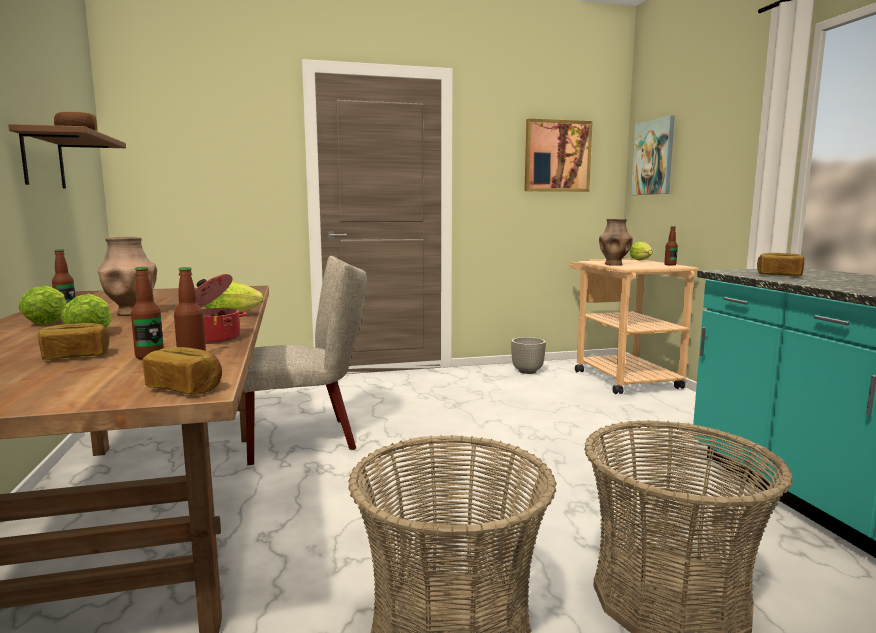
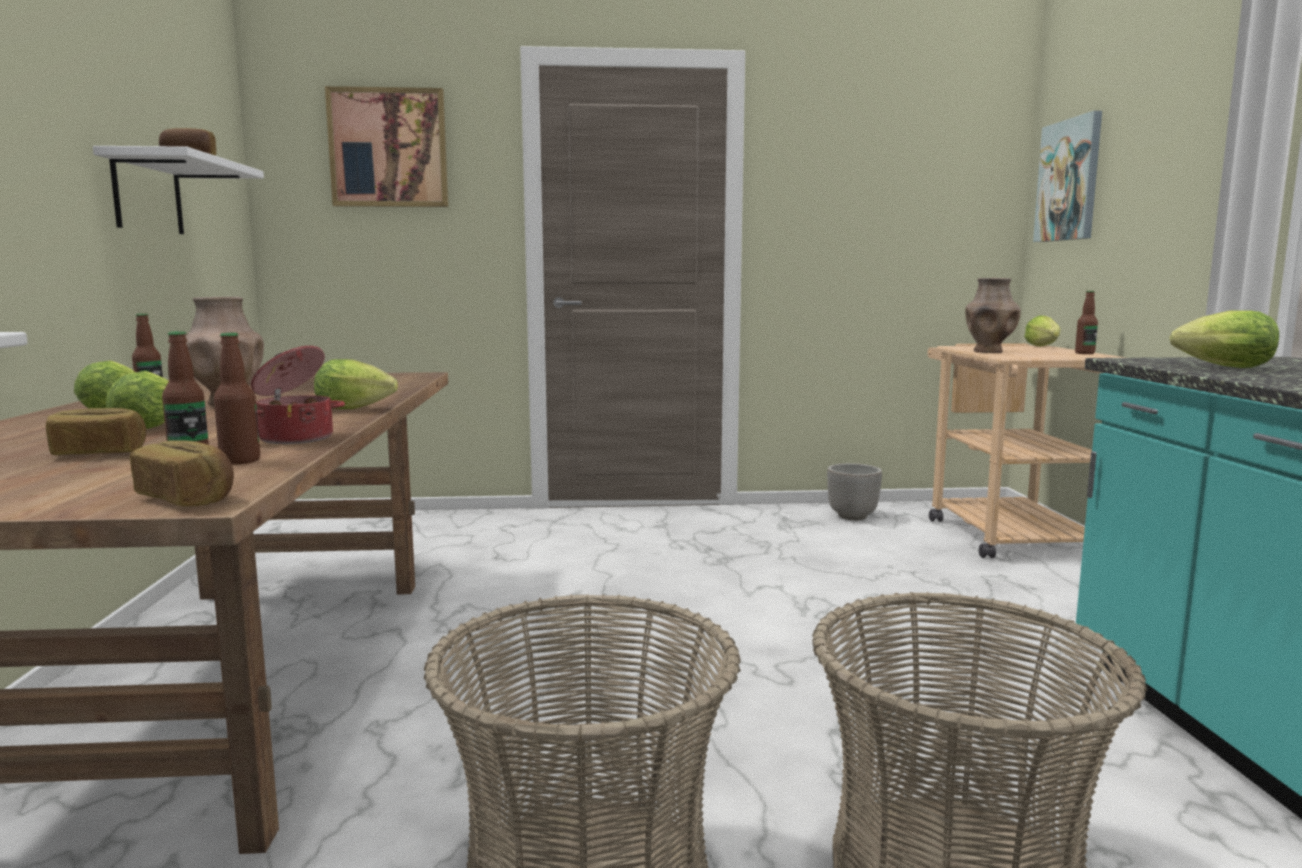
camera: 10 degrees right, 0 degrees up
brown shelf [8,124,126,188] -> white shelf [93,146,264,234]
beige chair [243,256,367,465] -> none
picture [525,119,593,192] -> picture moved to [325,86,448,207]
bread [757,253,804,276] -> lettuce [1170,310,1279,368]

